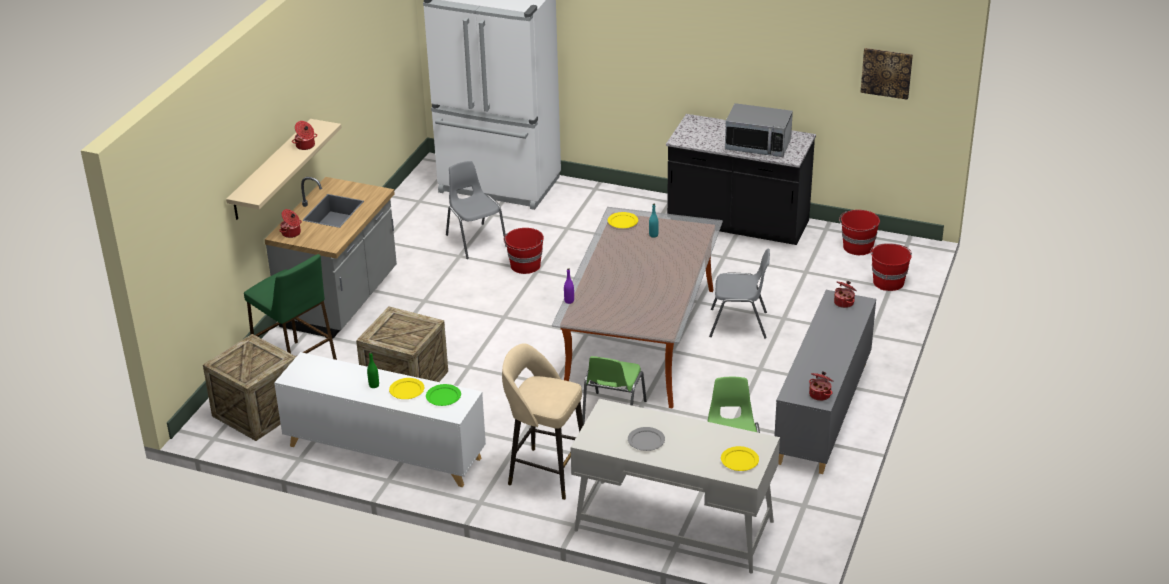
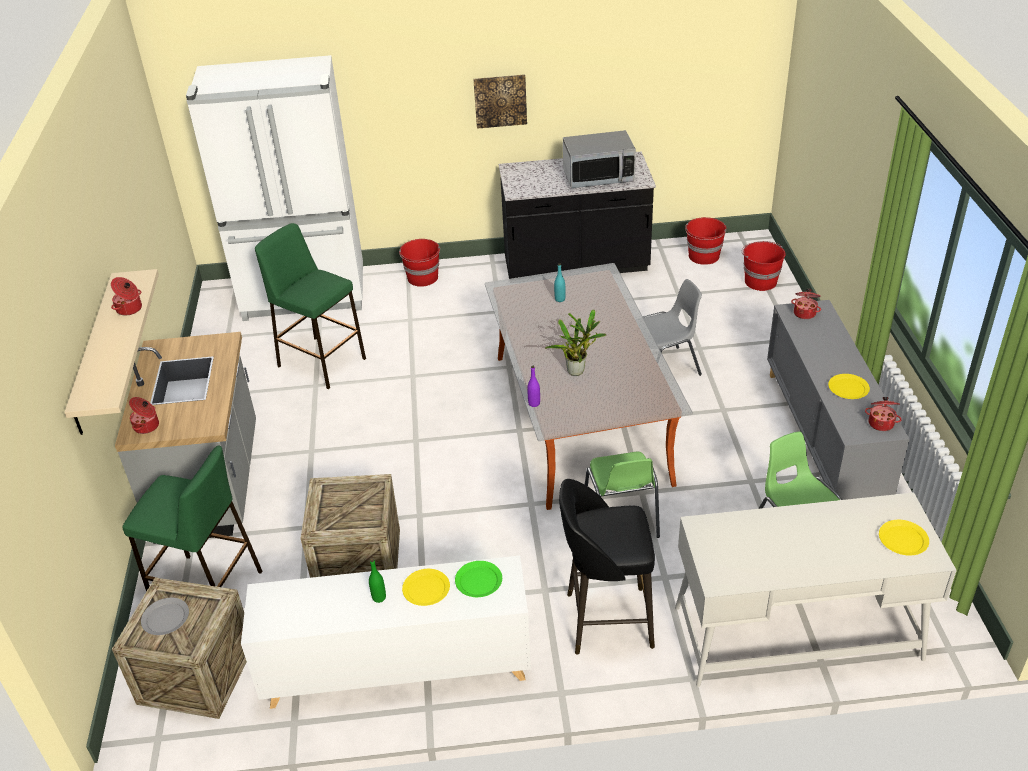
camera: 25 degrees left, 5 degrees up
grey chair [446,161,507,259] -> green stool [255,223,366,389]
beige stool [502,343,583,500] -> black stool [559,479,655,655]
red bucket [504,228,544,274] -> red bucket moved to [399,239,440,287]
yellow plate [608,212,638,228] -> yellow plate moved to [828,374,870,399]
grey plate [628,427,665,451] -> grey plate moved to [141,598,189,635]
picture [860,48,913,100] -> picture moved to [473,75,527,129]
none -> potted plant [545,310,607,376]

